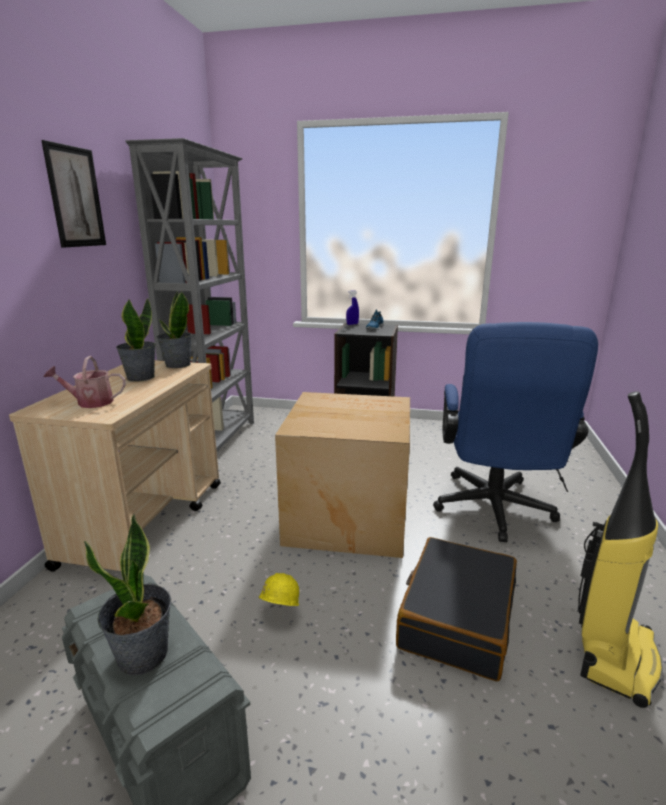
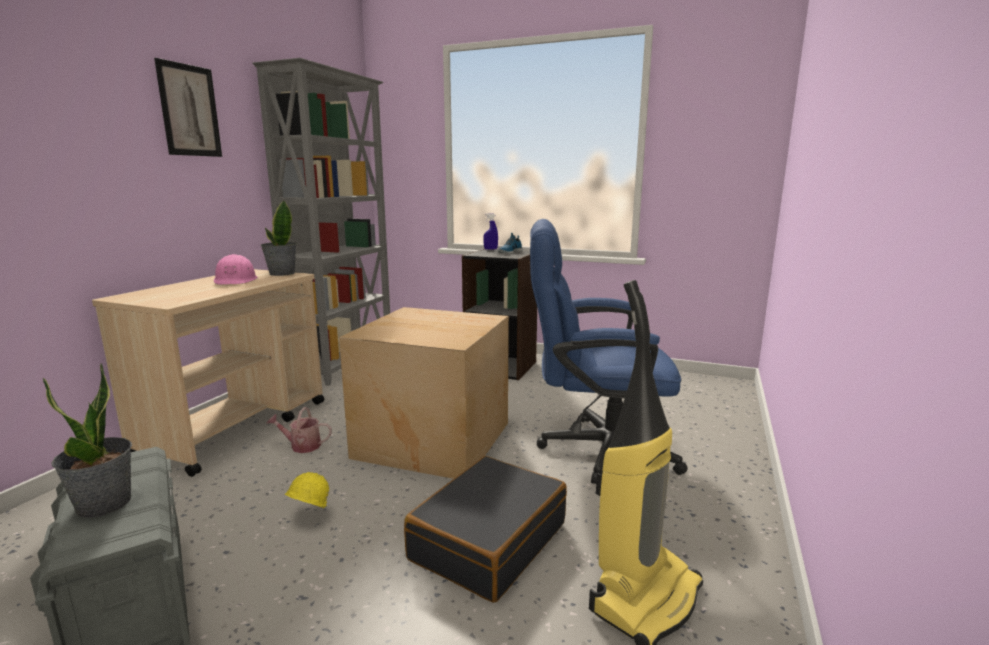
camera: 10 degrees right, 5 degrees down
watering can [44,356,126,408] -> watering can moved to [267,407,332,453]
potted plant [116,298,156,382] -> pink hard hat [214,254,258,285]
blue office chair [433,322,598,542] -> blue office chair turned 75 degrees clockwise [530,219,688,484]

